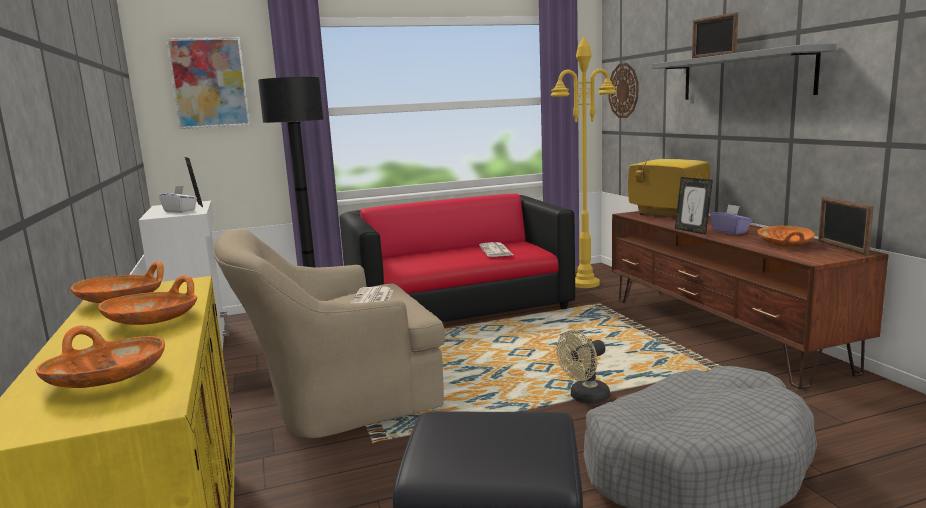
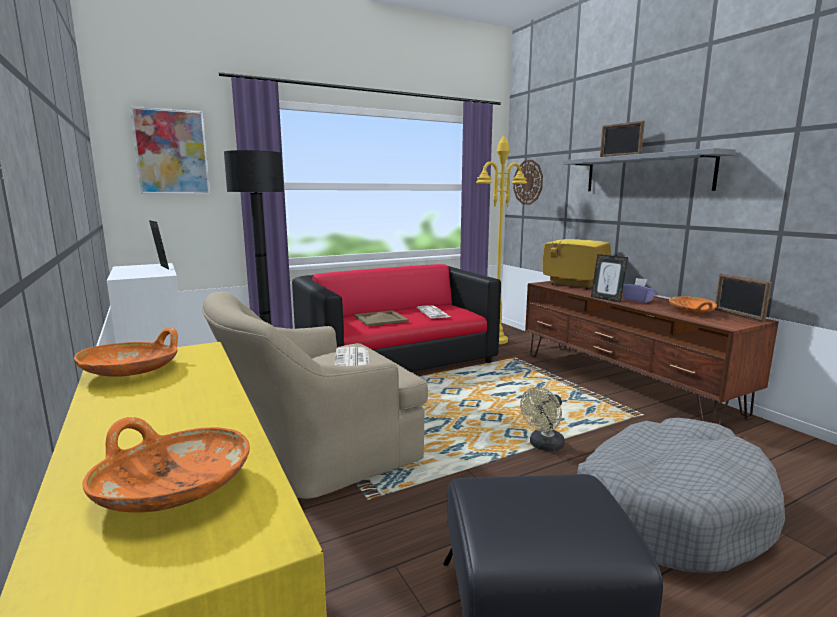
camera: 10 degrees left, 0 degrees up
orange bowl [98,275,197,325] -> none
white tissue box [159,185,197,213] -> none
none -> beige tray [354,310,409,326]

